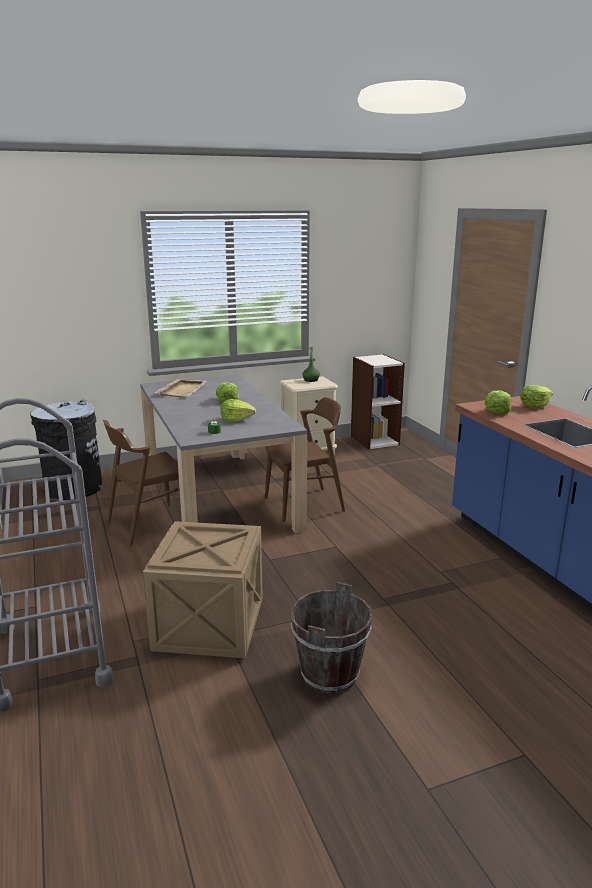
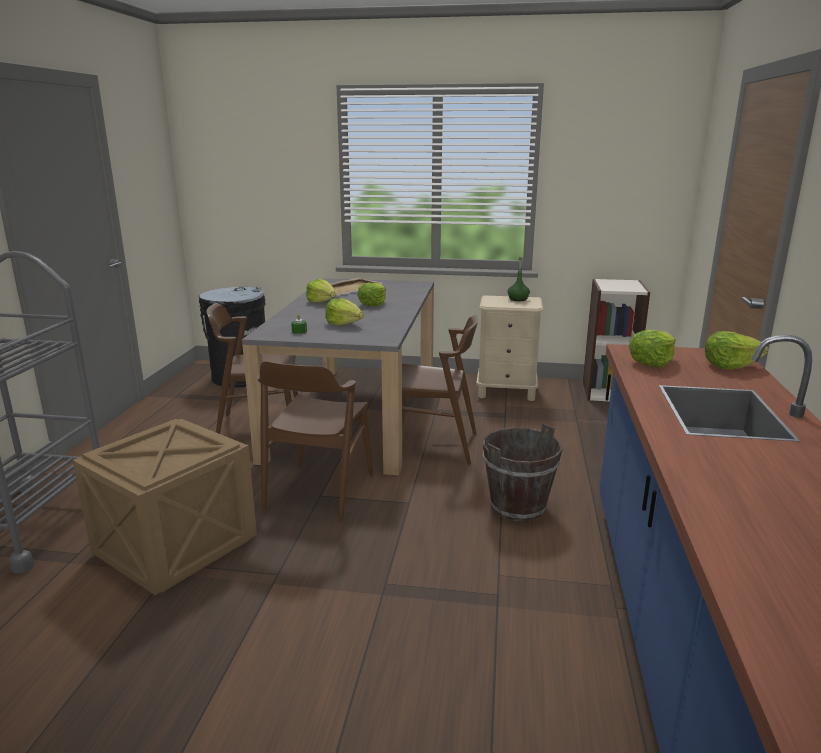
camera: 30 degrees right, 0 degrees up
brown bucket [291,582,372,693] -> brown bucket moved to [483,423,562,521]
none -> brown chair [257,361,373,523]
none -> lettuce [306,279,336,303]

